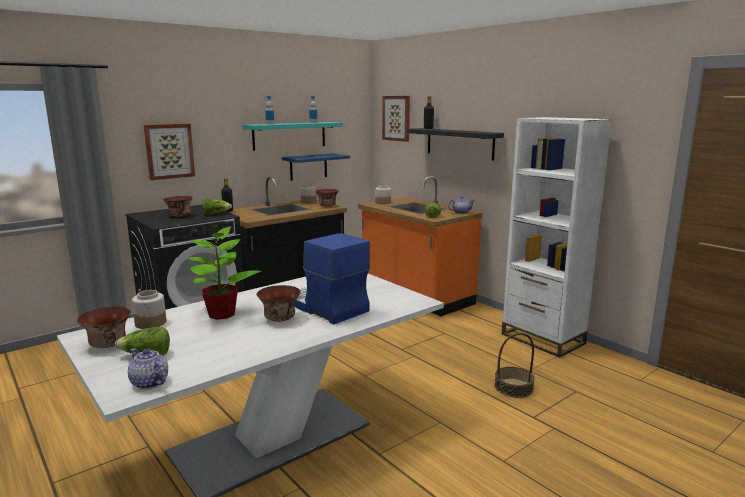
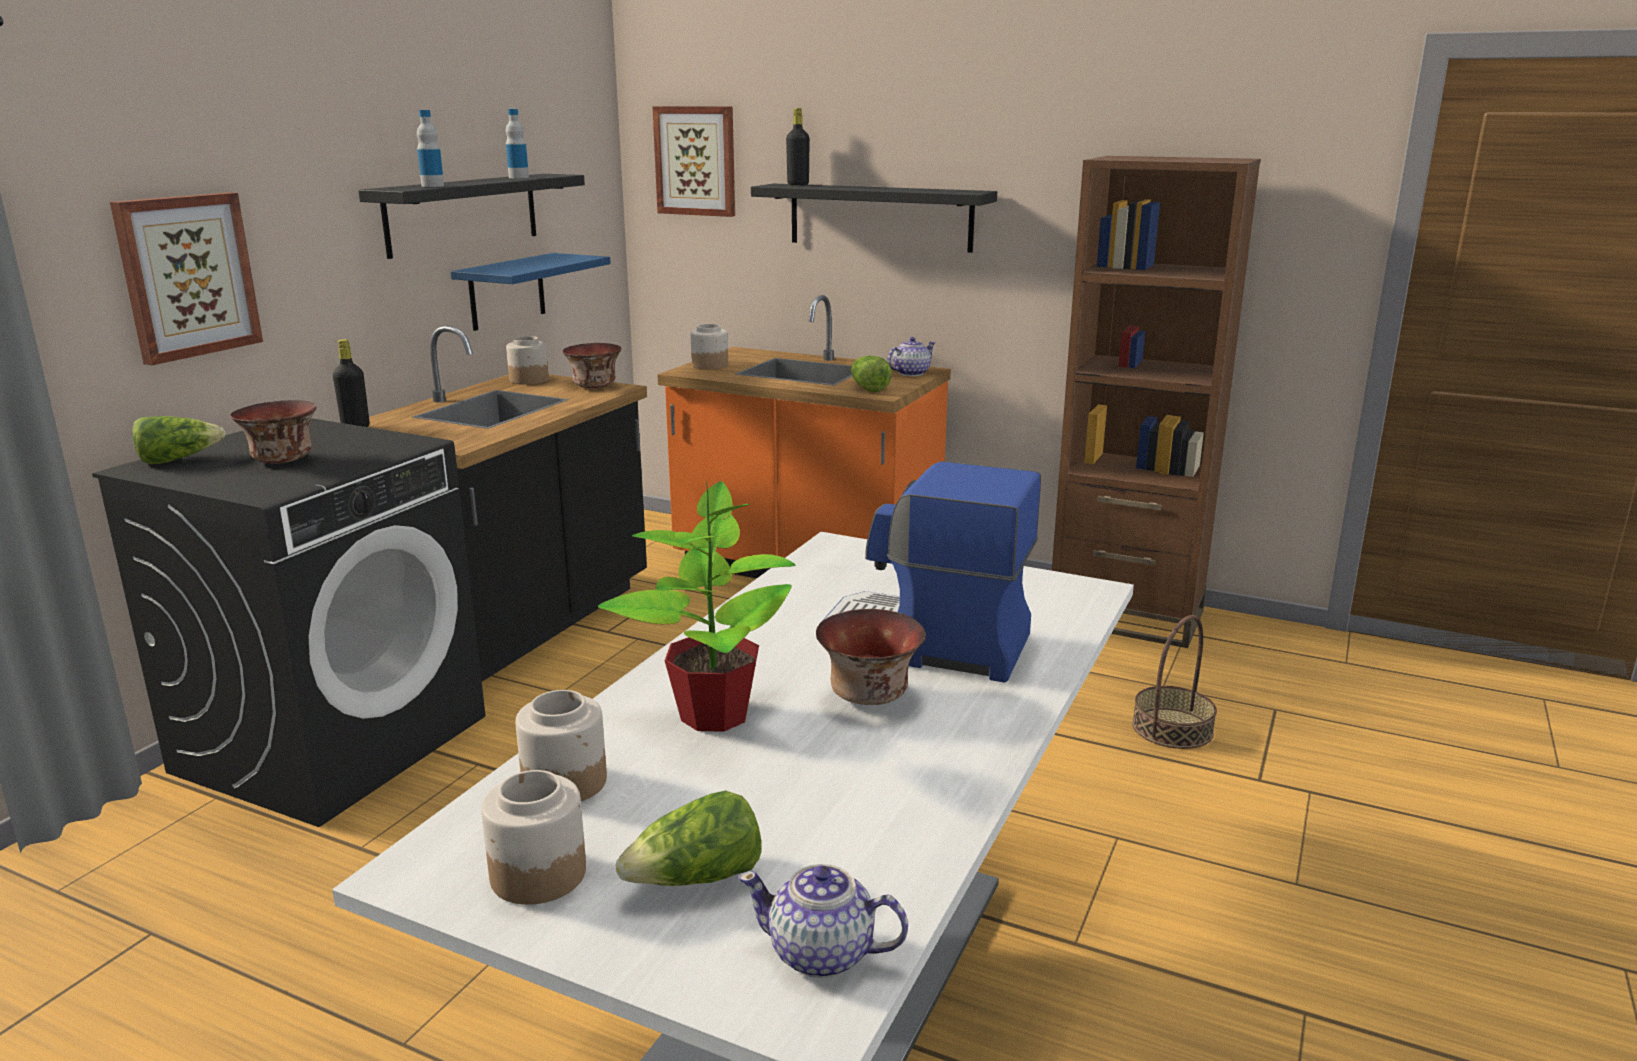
camera: 25 degrees left, 5 degrees up
bowl [77,306,131,348] -> jar [481,770,586,905]
lettuce [202,198,232,215] -> lettuce moved to [132,416,226,464]
turquoise shelf [243,122,343,151] -> black shelf [358,174,585,259]
white bookcase [502,117,612,358] -> brown bookcase [1052,156,1261,648]

